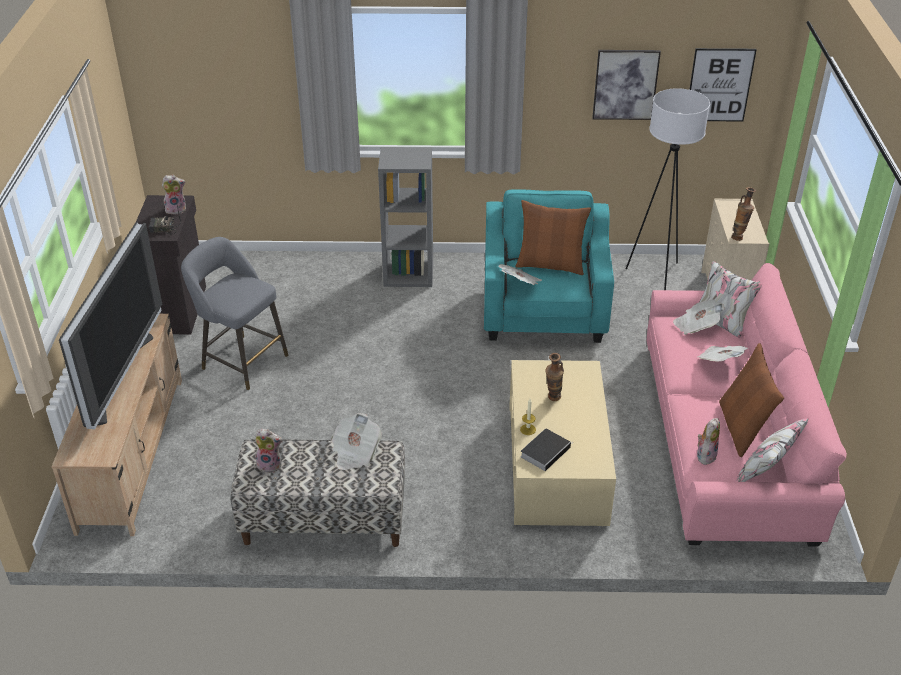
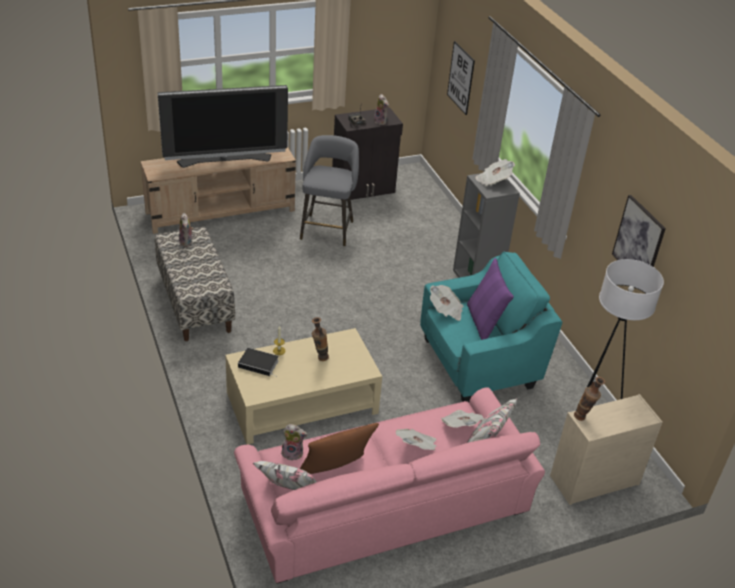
camera: 65 degrees right, 0 degrees up
newspaper [331,413,382,470] -> newspaper moved to [475,159,515,187]
brown pillow [515,200,591,275] -> purple pillow [467,258,514,340]
picture [689,48,757,121] -> picture moved to [447,41,475,115]

